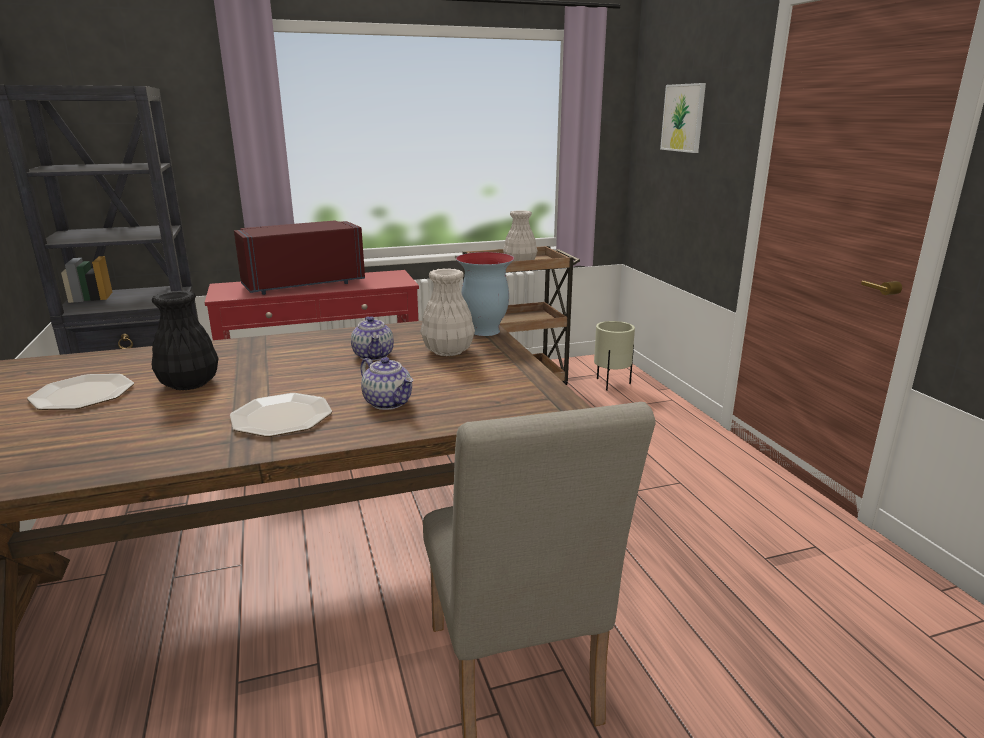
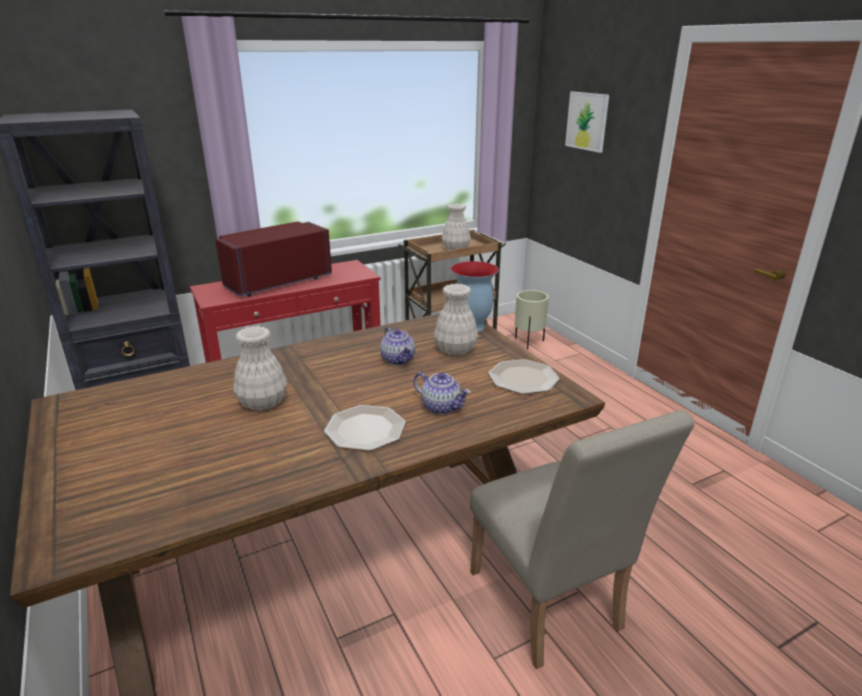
camera: 10 degrees left, 5 degrees up
plate [27,374,134,410] -> plate moved to [488,359,560,394]
black vase [151,291,219,390] -> white vase [233,326,287,410]

